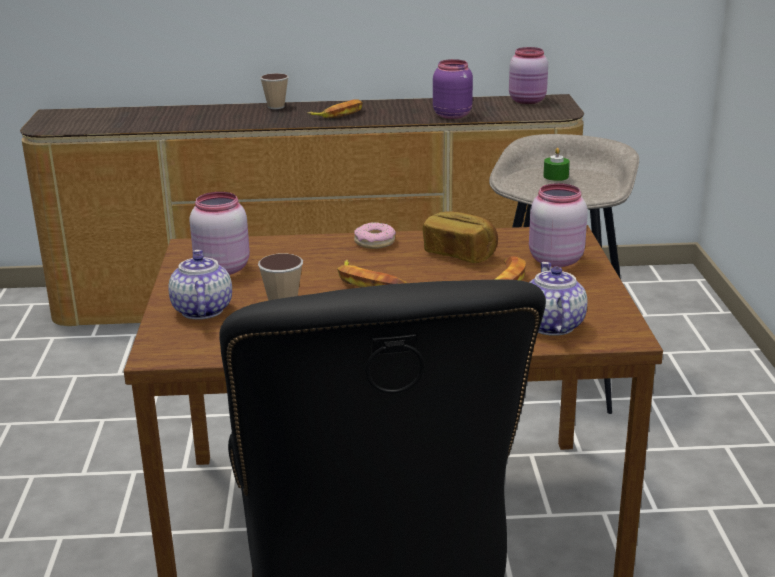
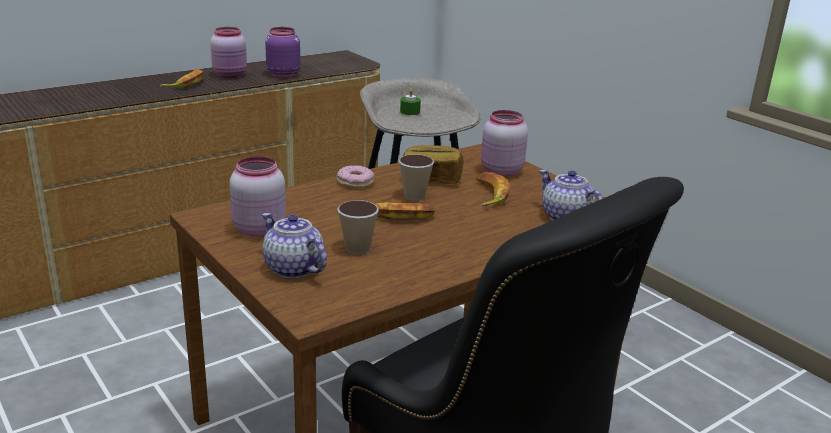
camera: 35 degrees left, 0 degrees up
cup [260,73,289,109] -> cup moved to [398,154,434,201]
pink jar [509,47,548,104] -> pink jar moved to [210,27,247,78]

